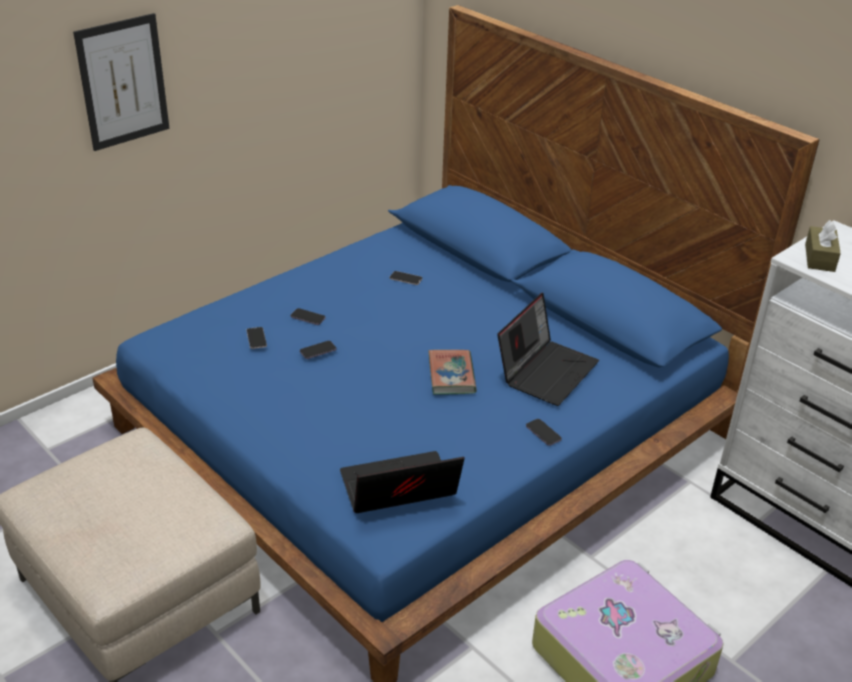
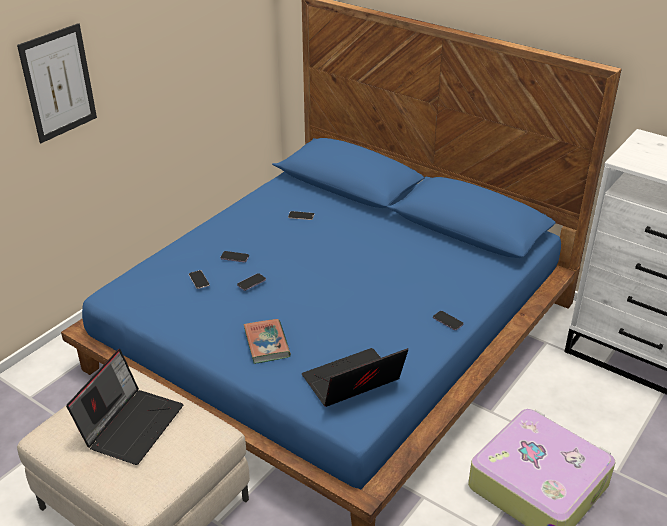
camera: 10 degrees left, 0 degrees up
book [428,350,477,395] -> book moved to [244,319,291,364]
laptop [497,293,599,406] -> laptop moved to [66,349,184,465]
brown tissue box [805,220,841,272] -> none

